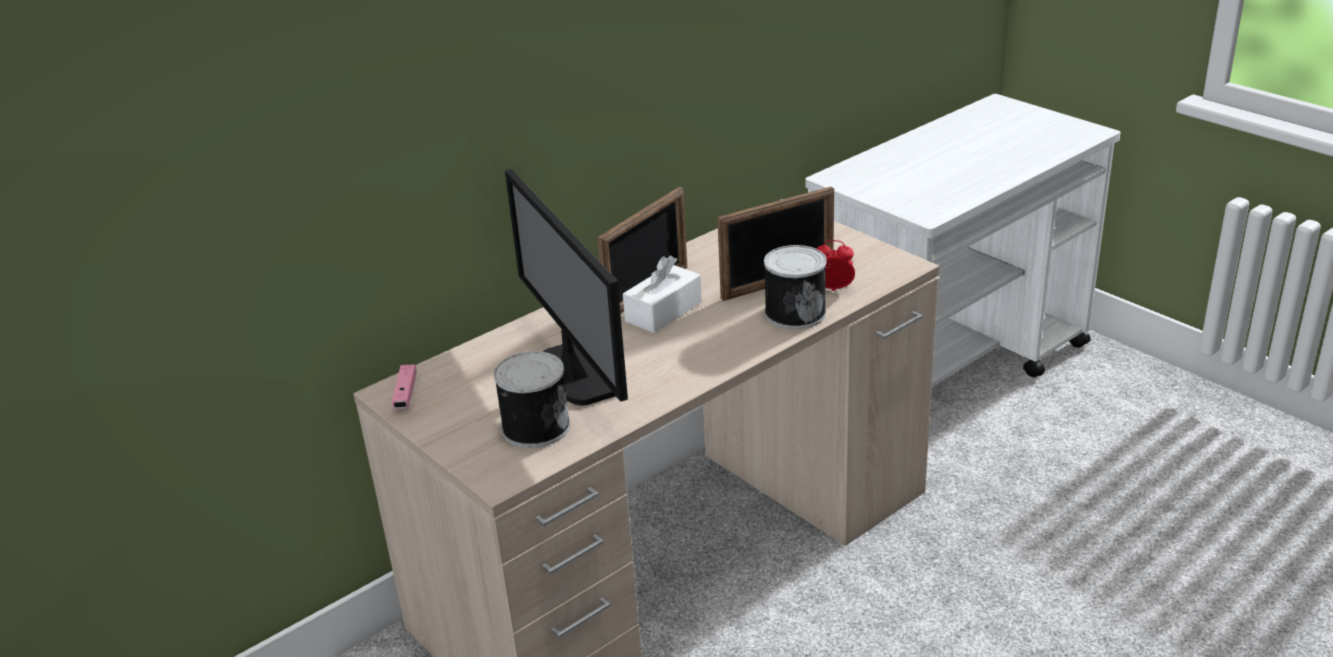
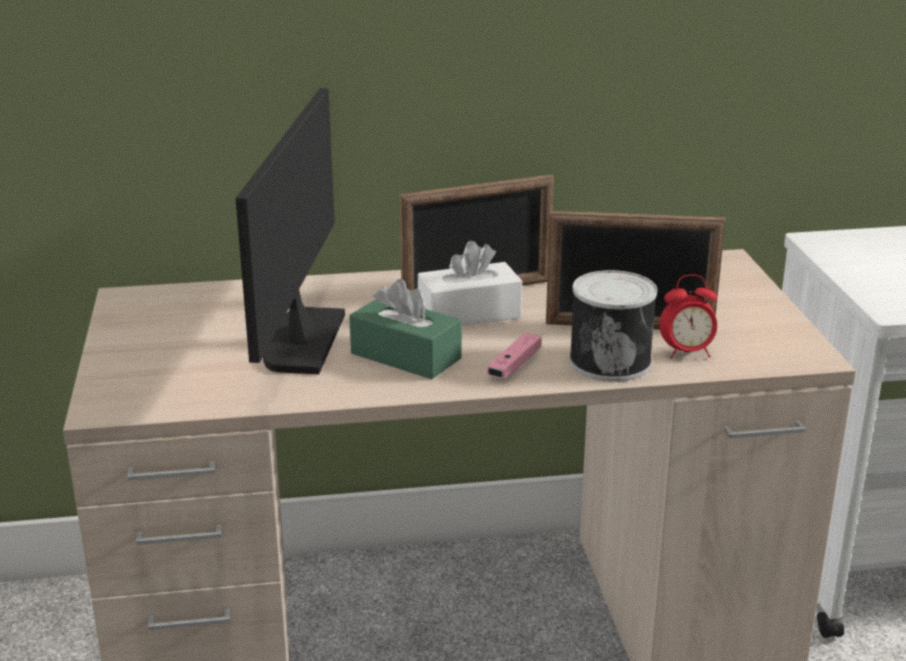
camera: 30 degrees right, 5 degrees down
pink game controller [392,364,417,409] -> pink game controller moved to [487,333,541,379]
can [494,351,570,448] -> none
alarm clock [816,240,855,291] -> alarm clock turned 135 degrees clockwise [659,275,717,359]
none -> green tissue box [349,279,462,379]

